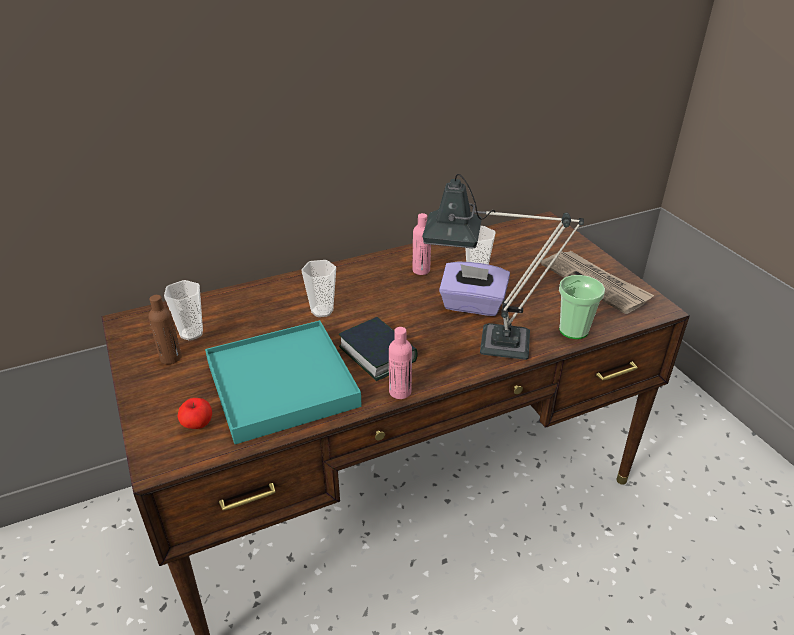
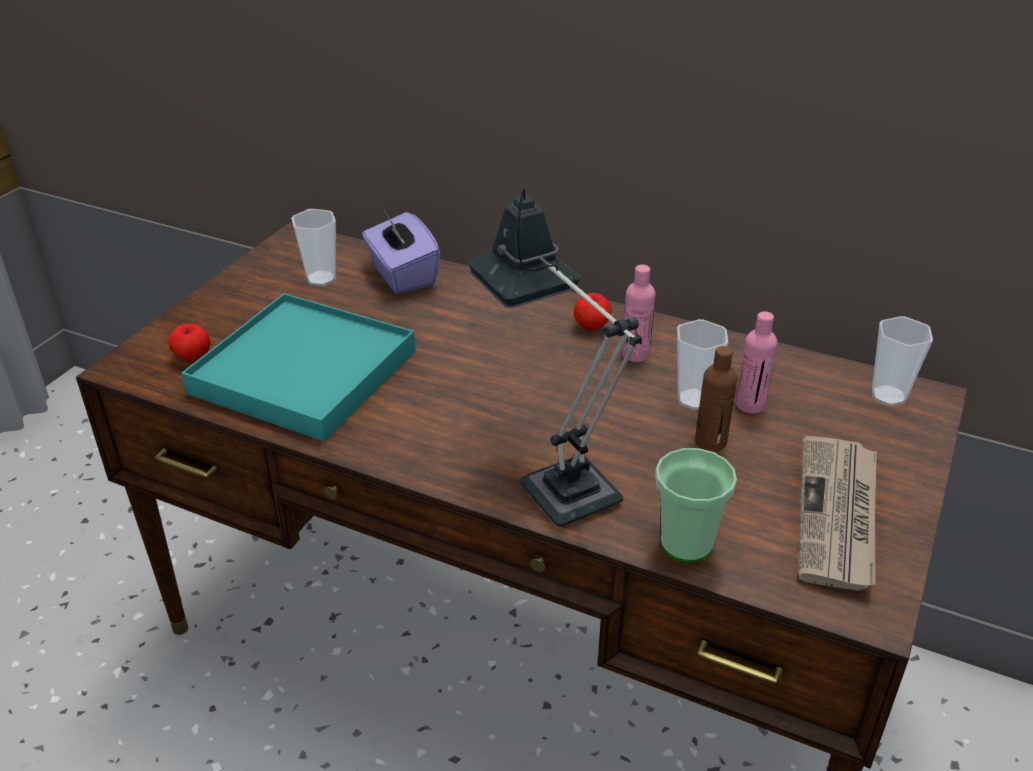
camera: 50 degrees right, 0 degrees up
brown bottle [148,295,182,364] -> brown bottle moved to [695,346,737,451]
cup [301,260,336,317] -> cup moved to [872,316,933,406]
book [339,317,418,381] -> none
pink bottle [389,327,412,399] -> pink bottle moved to [736,311,778,414]
purple tissue box [439,262,510,316] -> purple tissue box moved to [362,211,441,294]
none -> apple [574,293,612,331]

